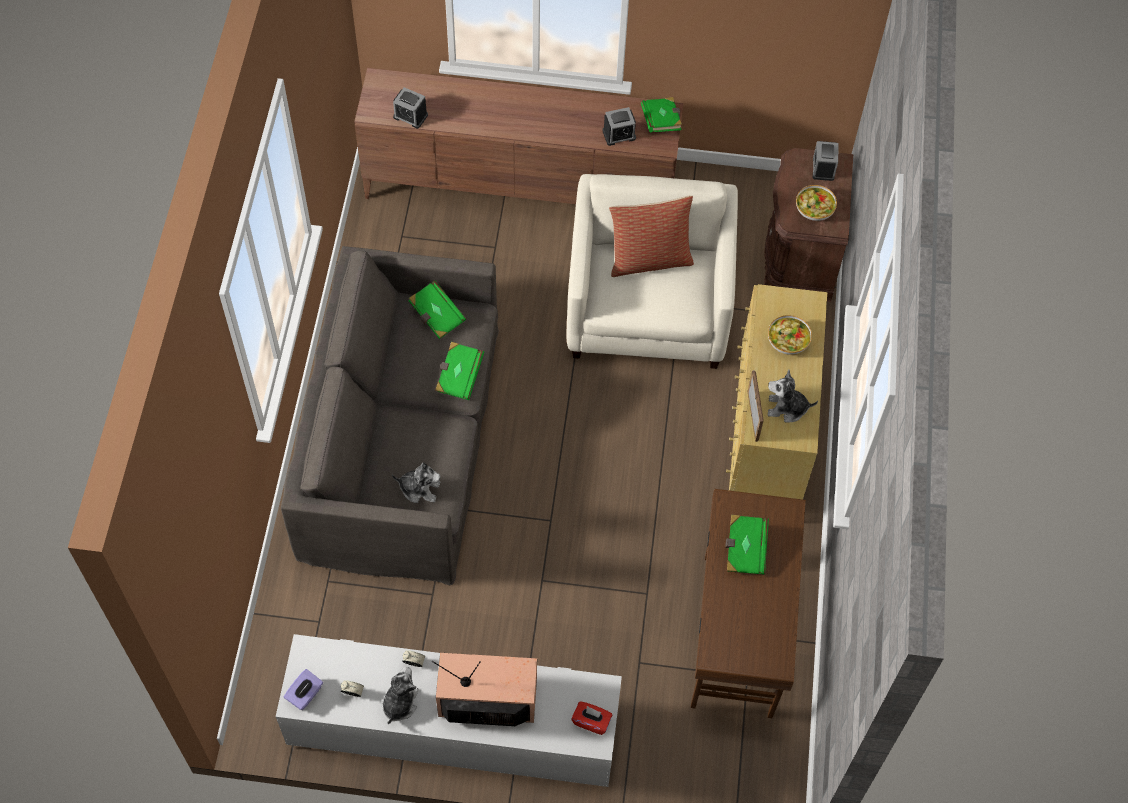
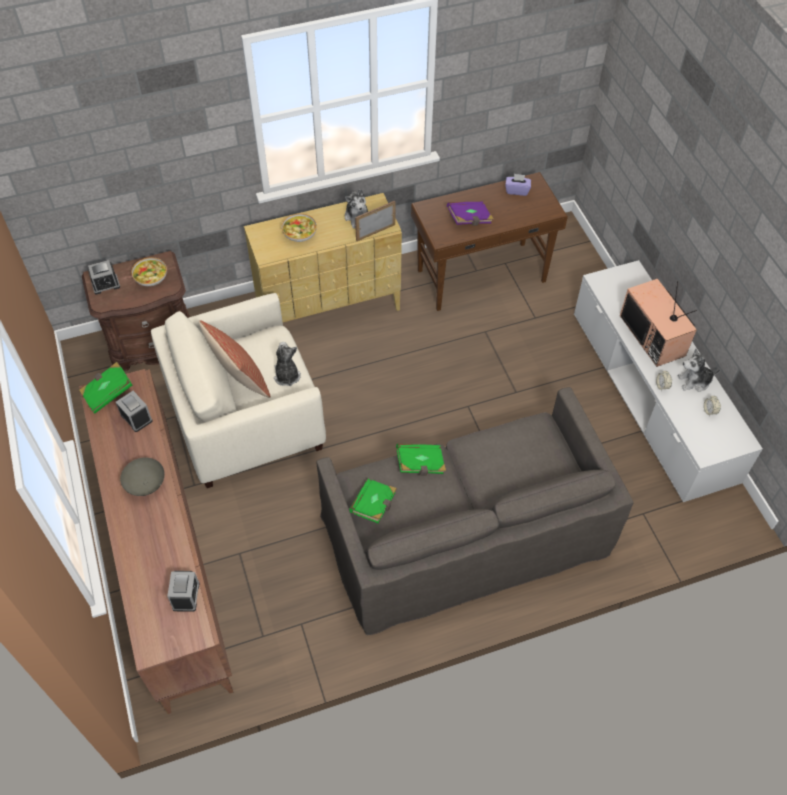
camera: 115 degrees left, 5 degrees down
purple tissue box [284,669,323,710] -> purple tissue box moved to [505,174,531,196]
plush toy [392,462,440,503] -> plush toy moved to [274,342,301,386]
red tissue box [571,701,612,735] -> none
green book [726,515,769,575] -> purple book [447,202,494,226]
none -> grey bowl [120,458,165,496]

